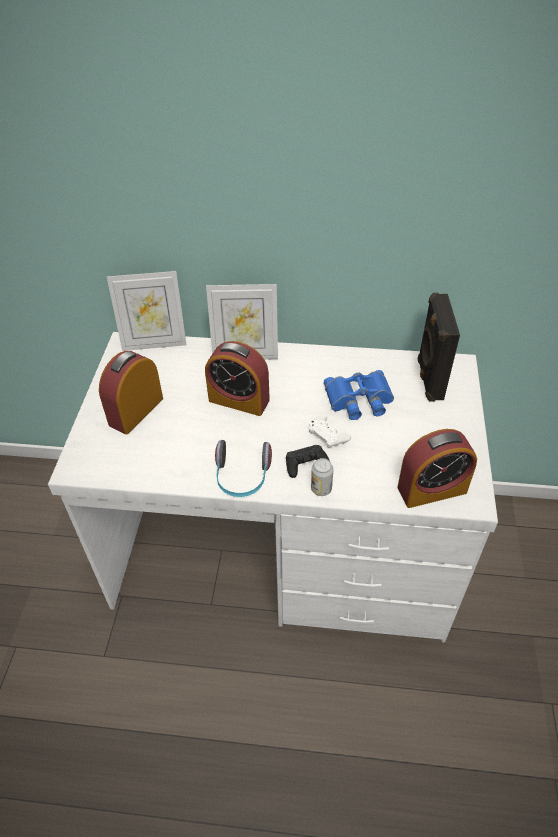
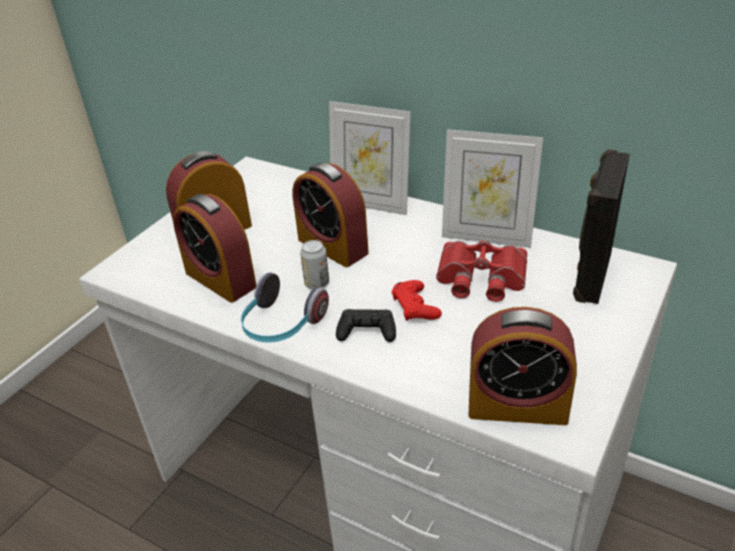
camera: 25 degrees right, 10 degrees down
picture frame [107,271,187,351] -> picture frame moved to [442,129,543,248]
white game controller [309,415,351,448] -> red game controller [392,280,442,321]
can [311,458,334,496] -> can moved to [300,240,329,289]
blue binoculars [324,370,394,420] -> red binoculars [436,240,527,302]
none -> alarm clock [173,194,256,303]

